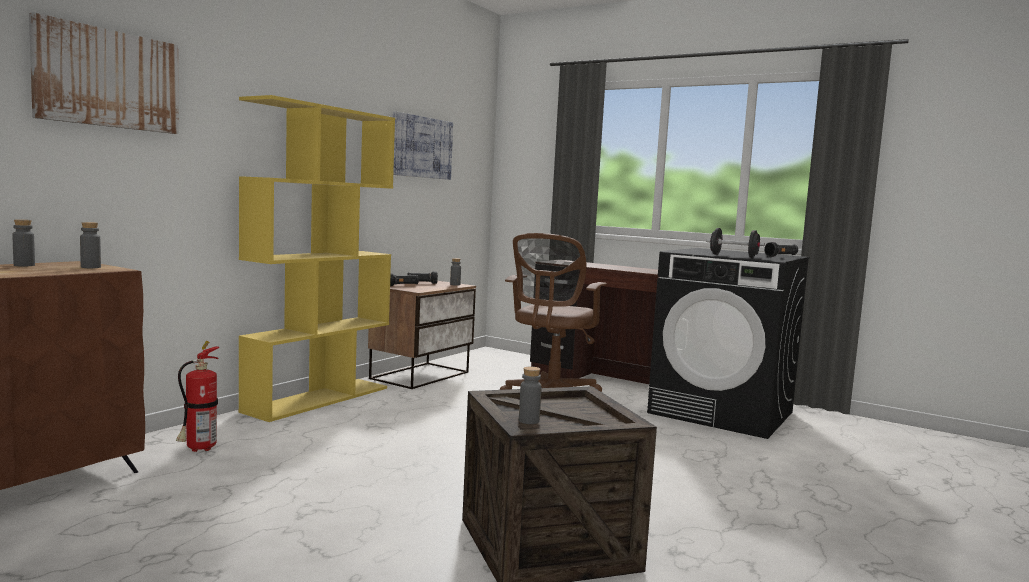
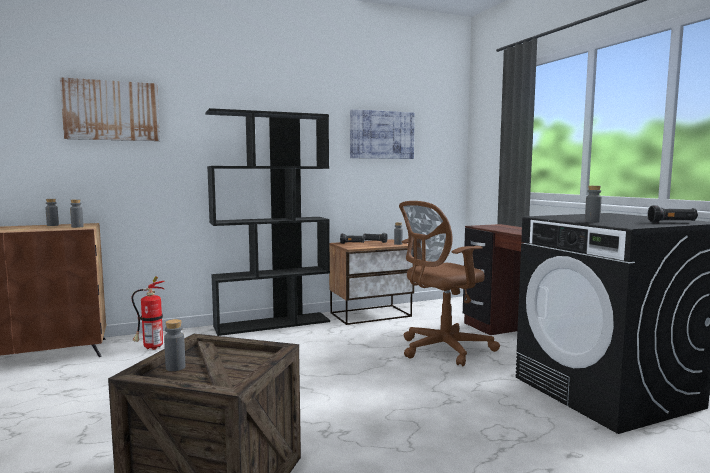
camera: 35 degrees right, 0 degrees up
yellow bookcase [239,95,395,422] -> black bookcase [205,108,330,336]
black dumbbell [706,228,765,258] -> grey bottle [585,186,602,223]

